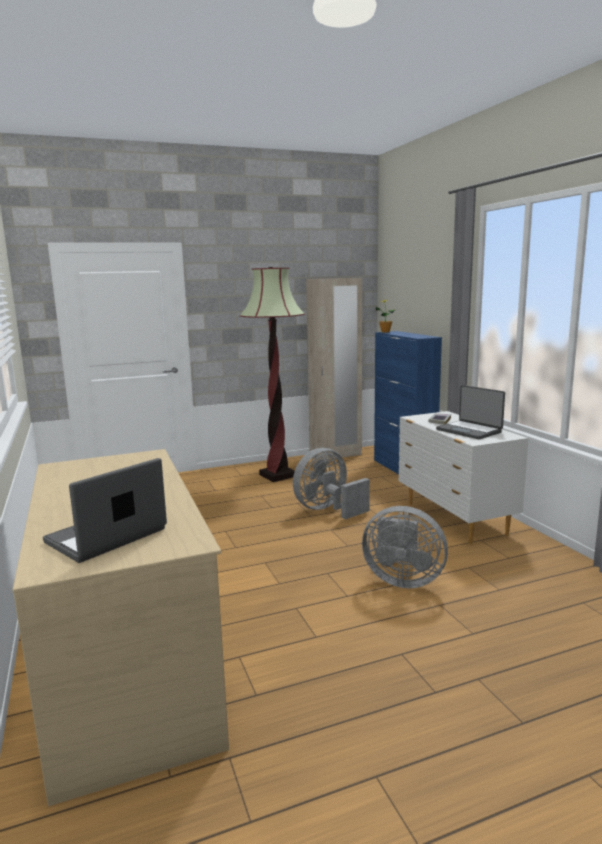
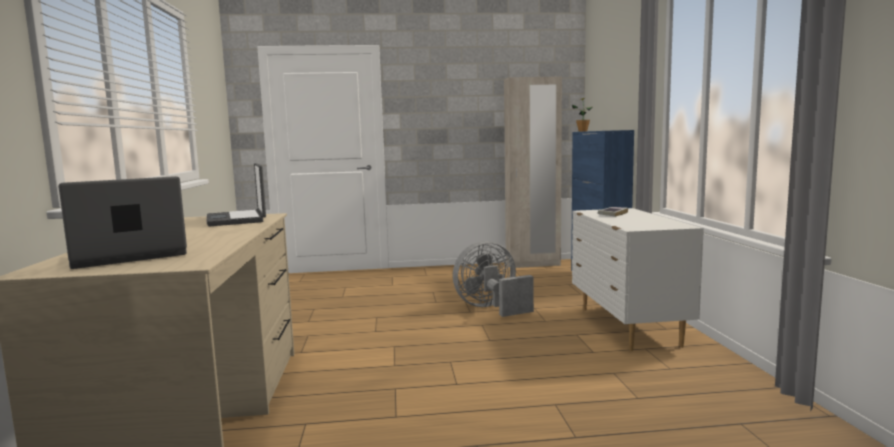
camera: 15 degrees right, 5 degrees down
floor lamp [239,267,305,482] -> none
grey fan [362,506,448,588] -> none
laptop [436,385,505,439] -> laptop moved to [206,163,266,226]

